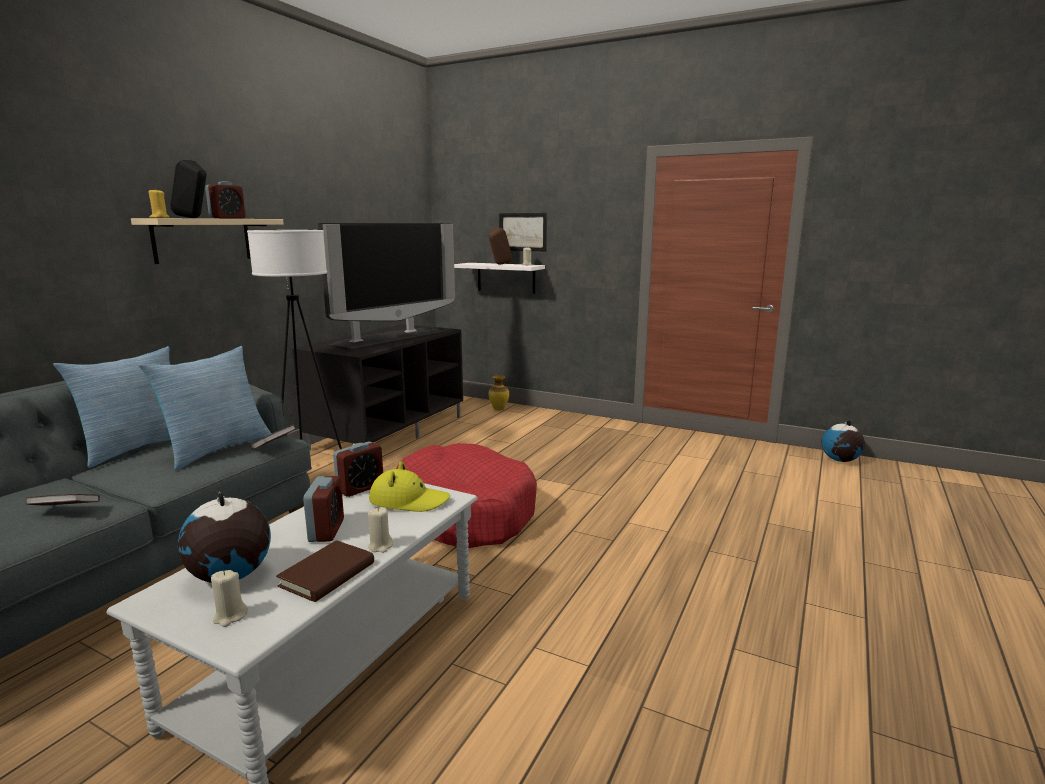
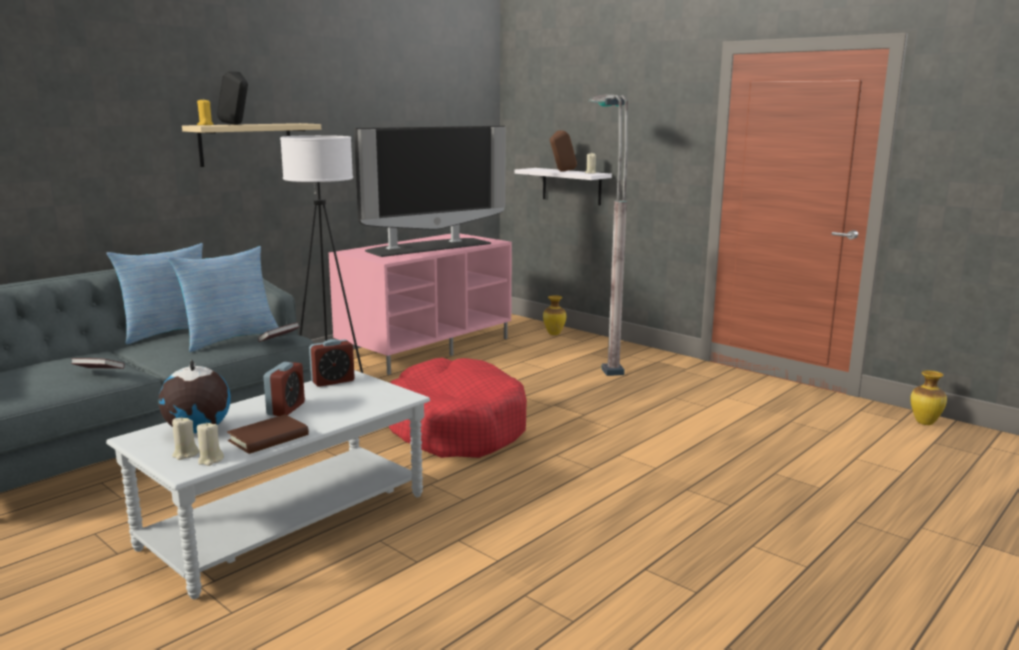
camera: 15 degrees right, 0 degrees up
alarm clock [205,181,246,219] -> none
black tv stand [292,324,463,451] -> pink tv stand [329,234,512,375]
beige candle [368,508,393,553] -> beige candle moved to [197,422,224,466]
yellow hat [369,461,450,512] -> none
picture [499,213,547,251] -> none
globe [821,420,865,462] -> vase [910,370,947,425]
none -> grey floor lamp [589,94,628,376]

